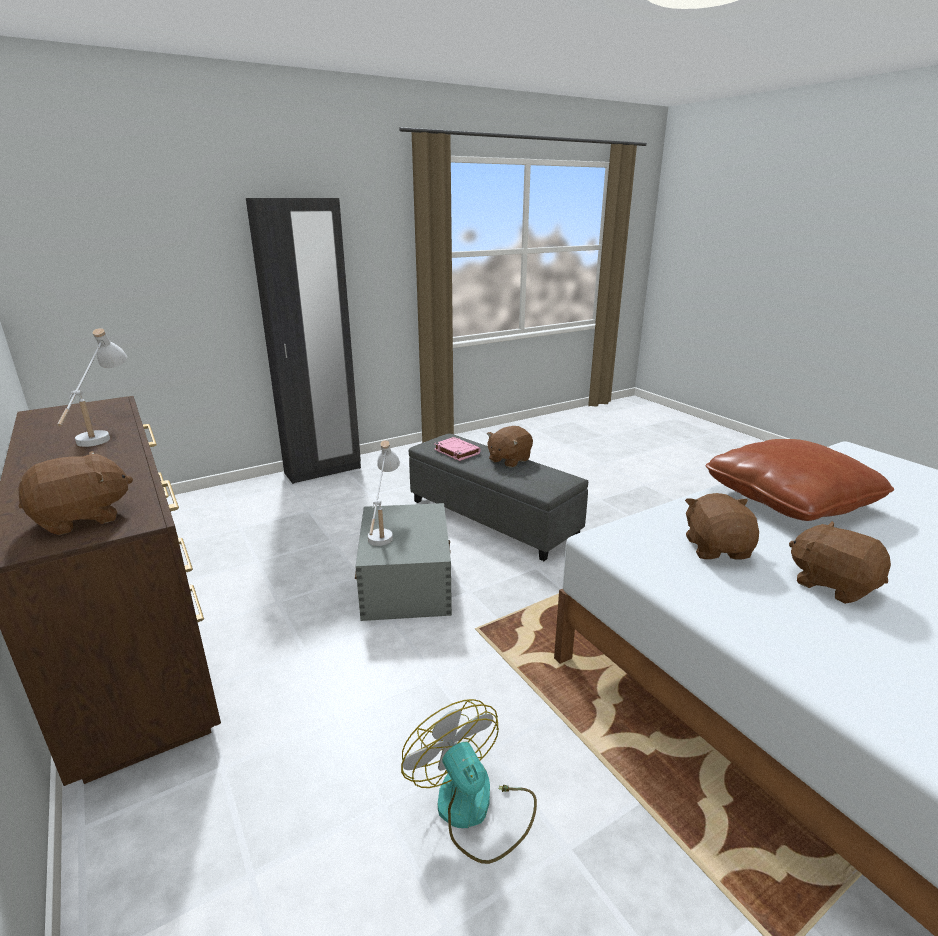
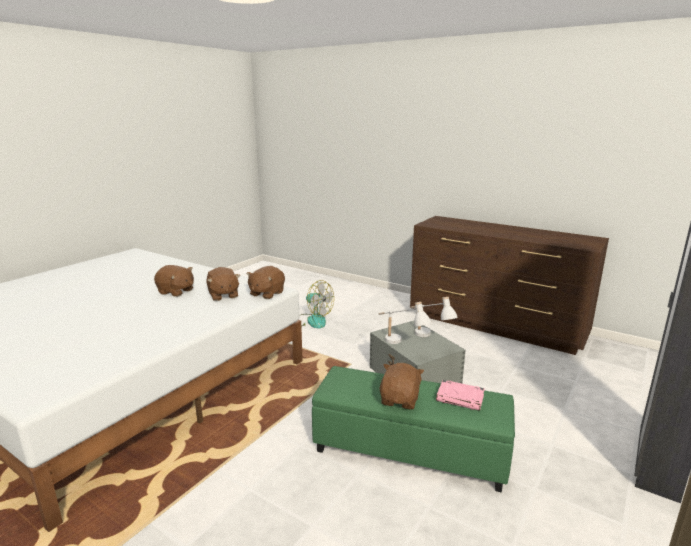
camera: 155 degrees right, 5 degrees down
brown plush toy [18,451,133,535] -> brown plush toy moved to [246,266,285,299]
white table lamp [57,328,127,447] -> white table lamp moved to [378,302,431,344]
grey ottoman [409,433,588,561] -> green ottoman [312,366,515,492]
brown pillow [706,439,894,521] -> none

